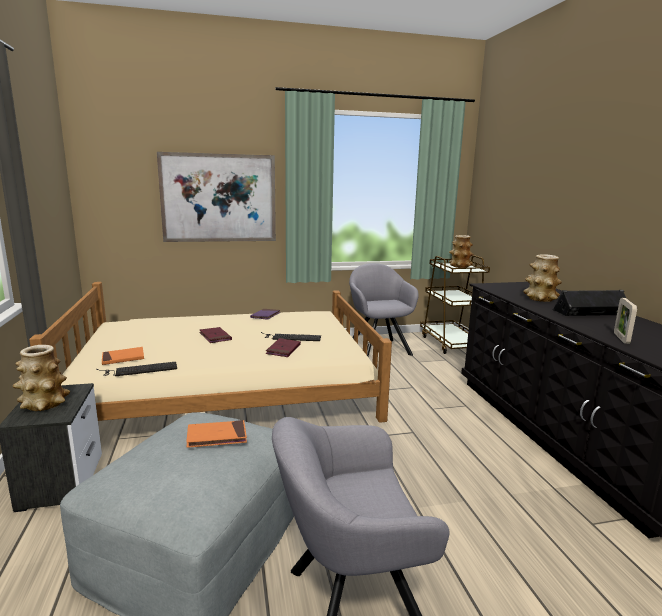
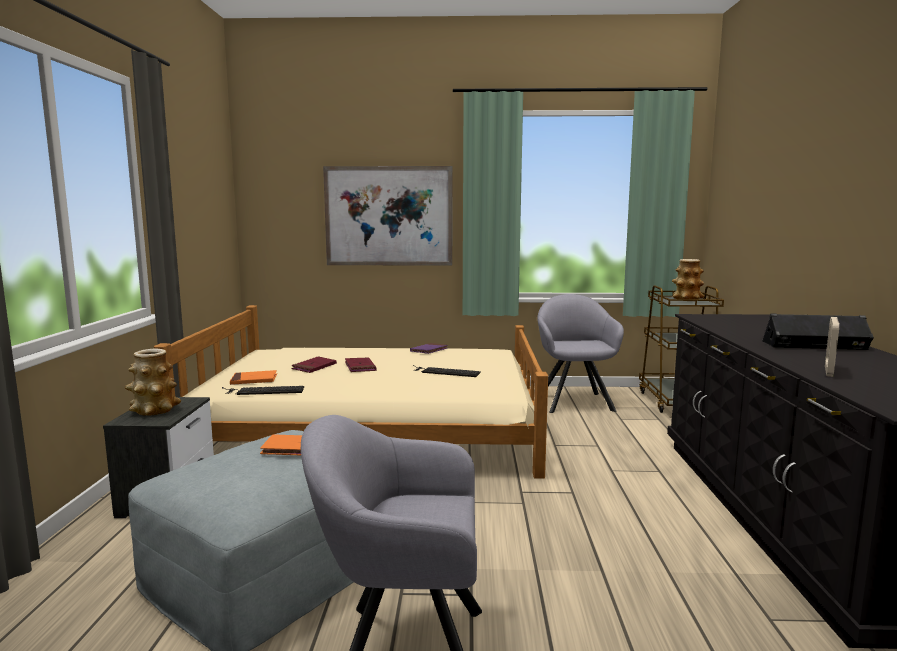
camera: 15 degrees right, 5 degrees down
red book [266,338,301,357] -> red book moved to [291,356,337,373]
vase [523,254,562,302] -> none

